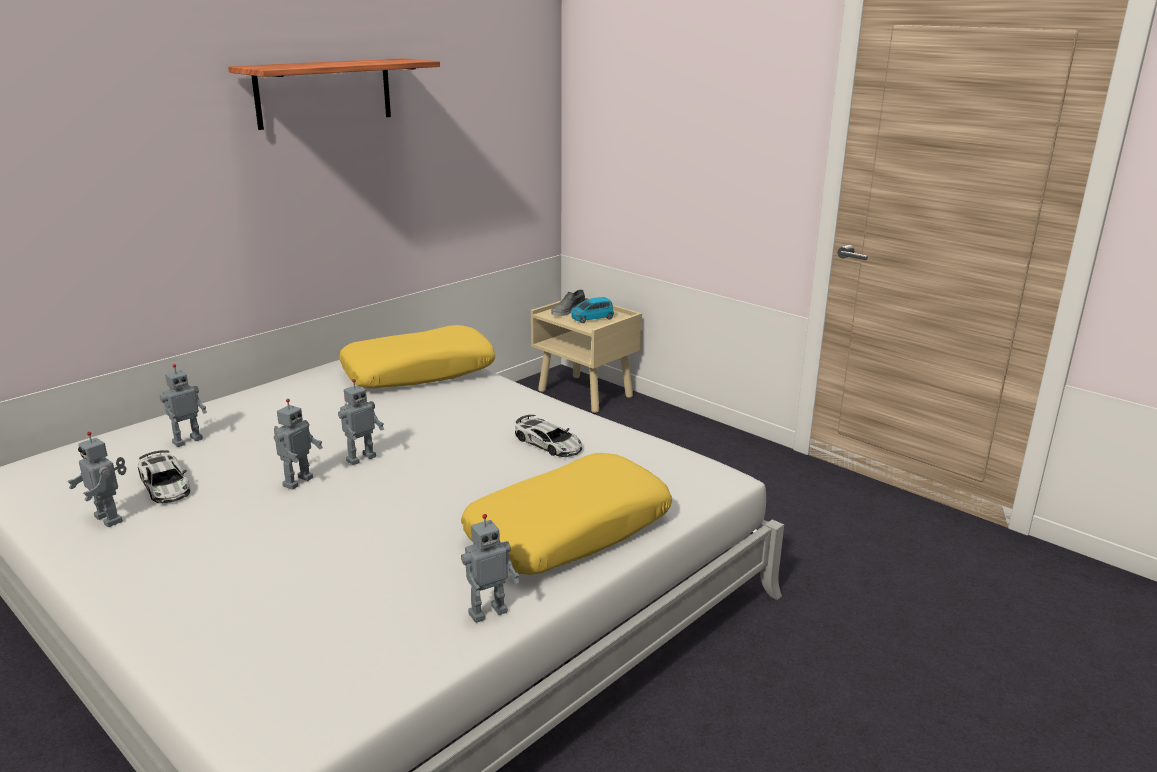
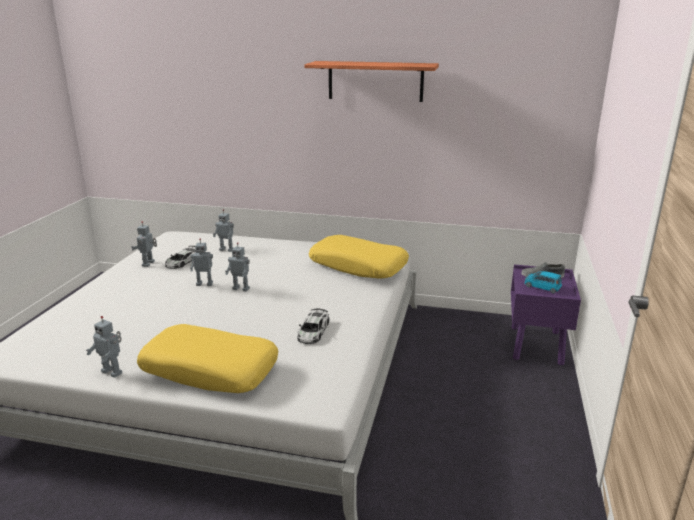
camera: 60 degrees right, 0 degrees up
beige nightstand [531,297,642,413] -> purple nightstand [511,264,581,365]

